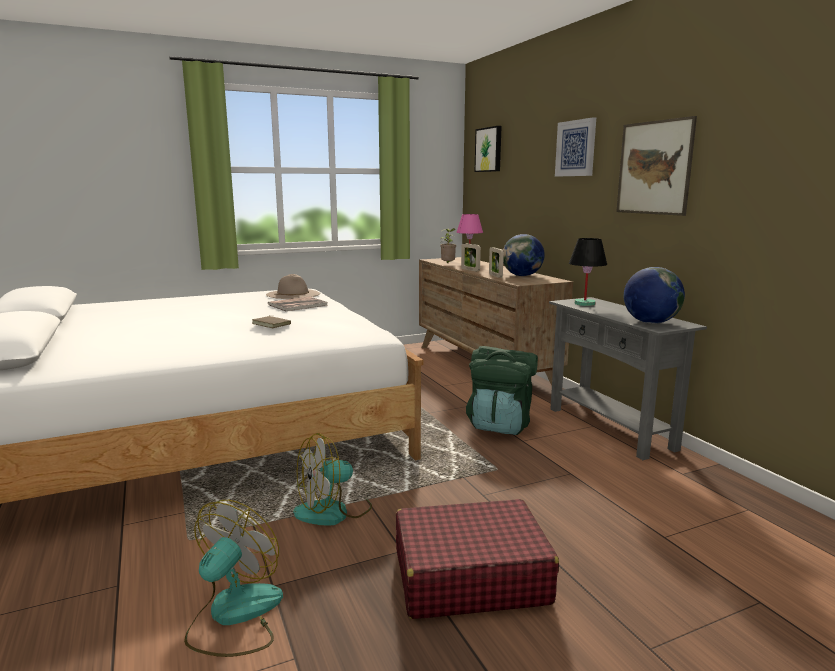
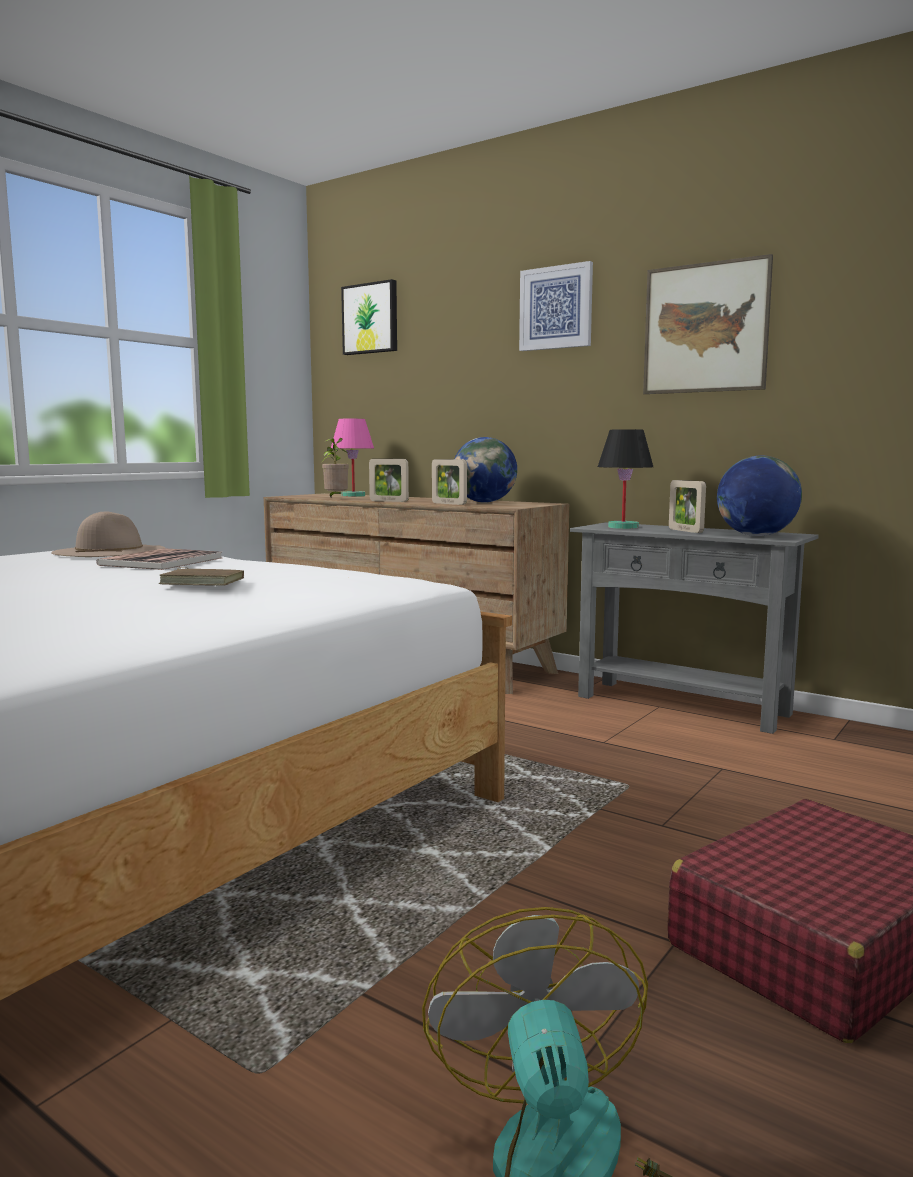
camera: 30 degrees left, 5 degrees down
fan [293,433,372,526] -> none
green backpack [466,346,538,435] -> none
none -> picture frame [669,480,706,533]

